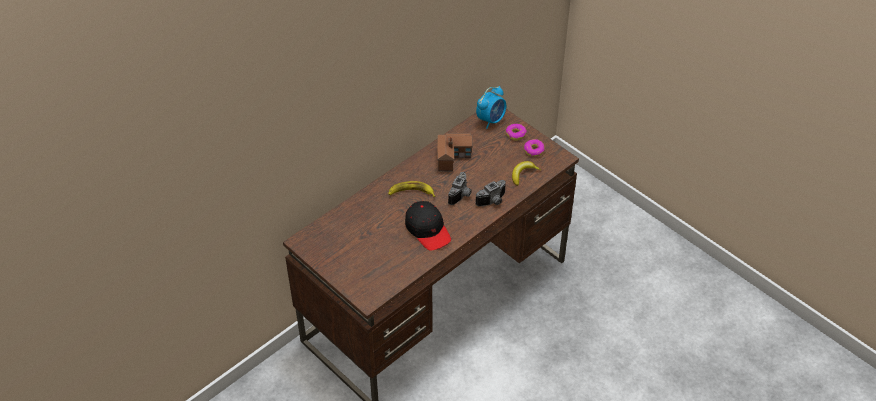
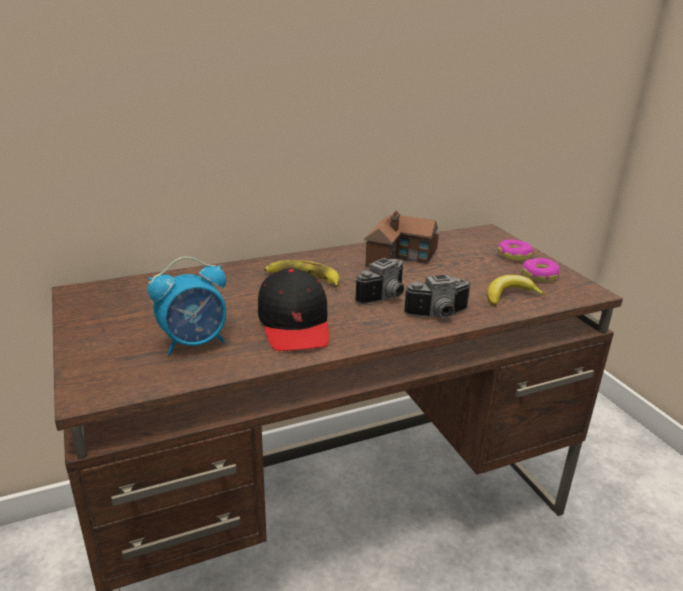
camera: 20 degrees right, 20 degrees down
alarm clock [476,86,506,129] -> alarm clock moved to [148,257,226,355]

